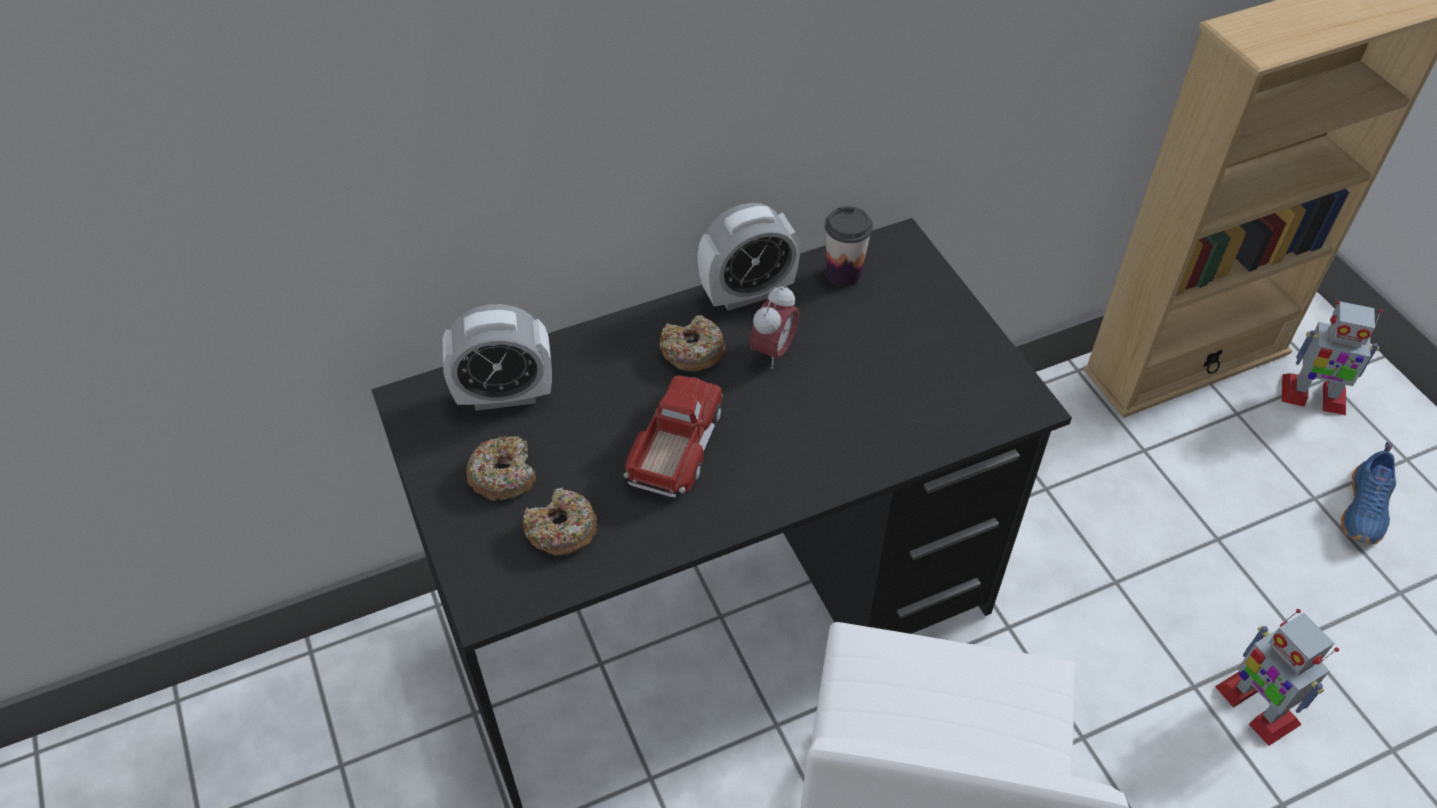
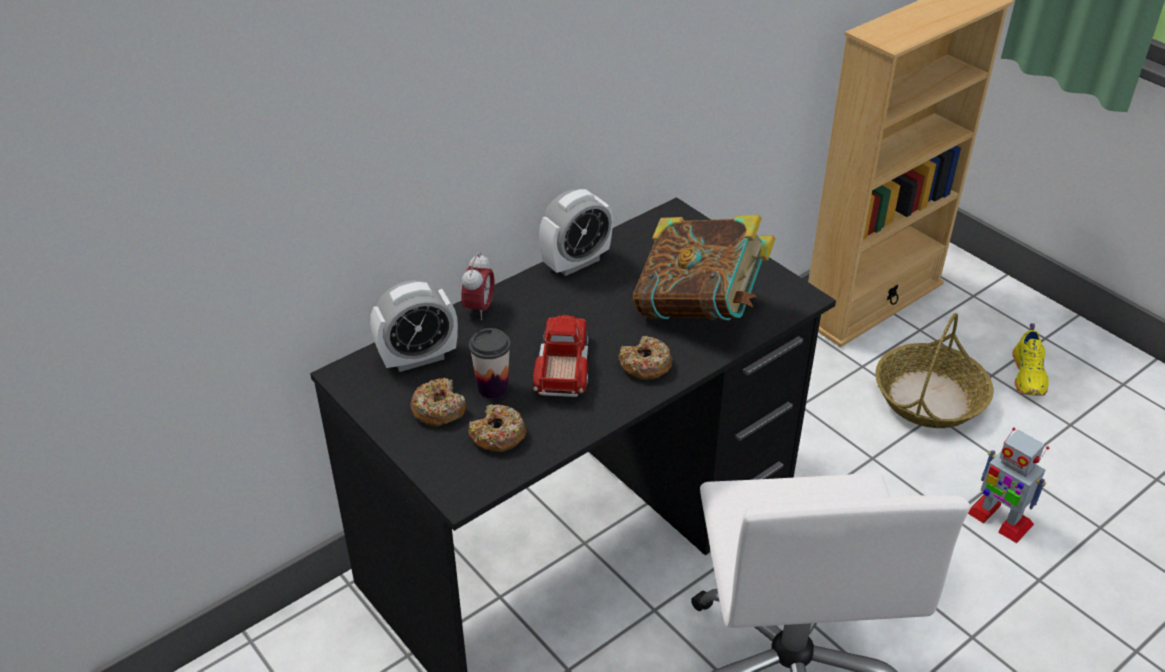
camera: 15 degrees left, 10 degrees down
donut [660,315,725,372] -> donut moved to [619,336,672,380]
alarm clock [750,285,799,369] -> alarm clock moved to [461,253,494,320]
cup [825,206,873,287] -> cup moved to [469,328,511,399]
toy robot [1281,301,1383,415] -> none
blue shoe [1341,442,1396,544] -> yellow shoe [1012,323,1049,396]
none -> book [633,215,775,320]
none -> basket [875,313,994,428]

